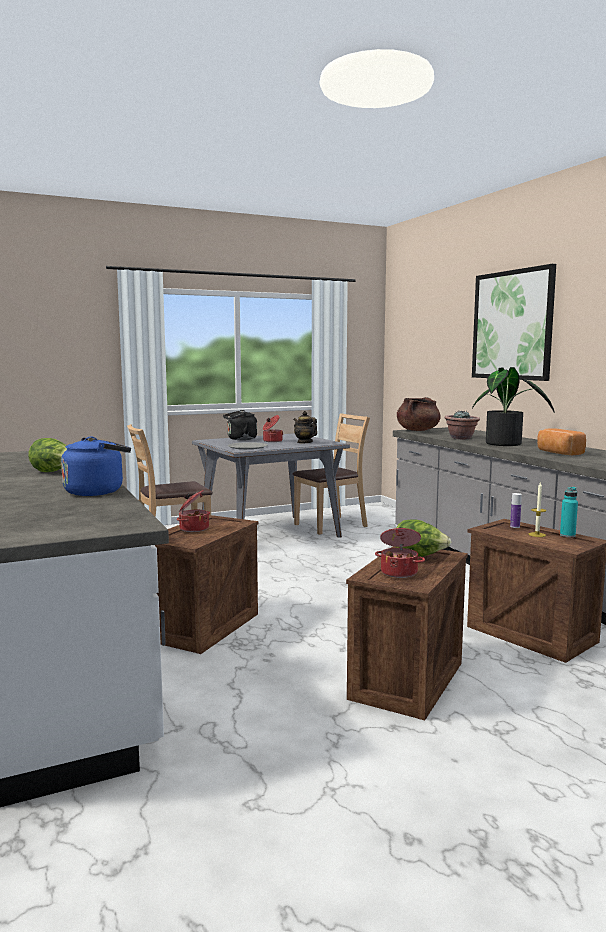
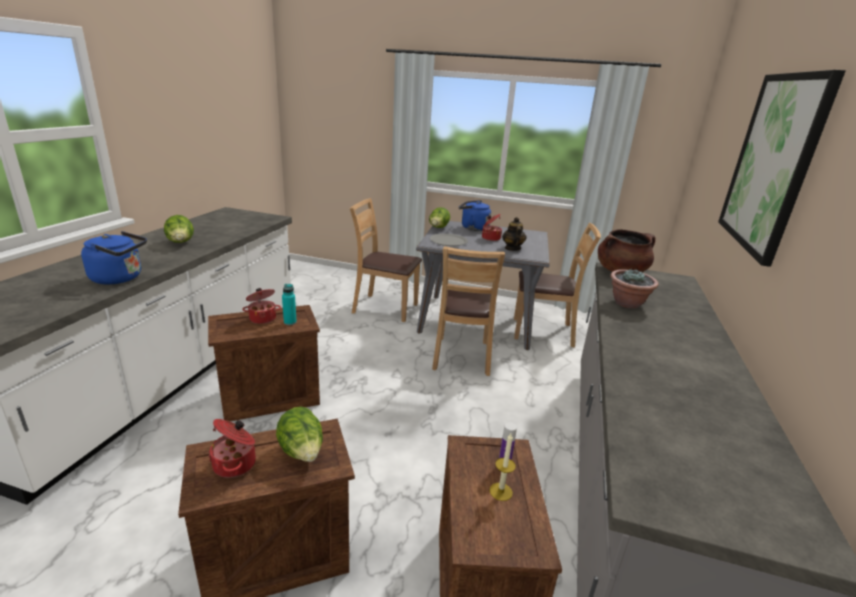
camera: 40 degrees right, 15 degrees up
black kettle [223,410,257,440] -> blue kettle [459,200,491,231]
potted plant [472,367,555,446] -> none
bread [537,428,586,455] -> none
turquoise bottle [560,487,578,537] -> turquoise bottle moved to [282,284,297,325]
none -> lettuce [429,207,450,228]
none -> brown chair [432,246,505,376]

